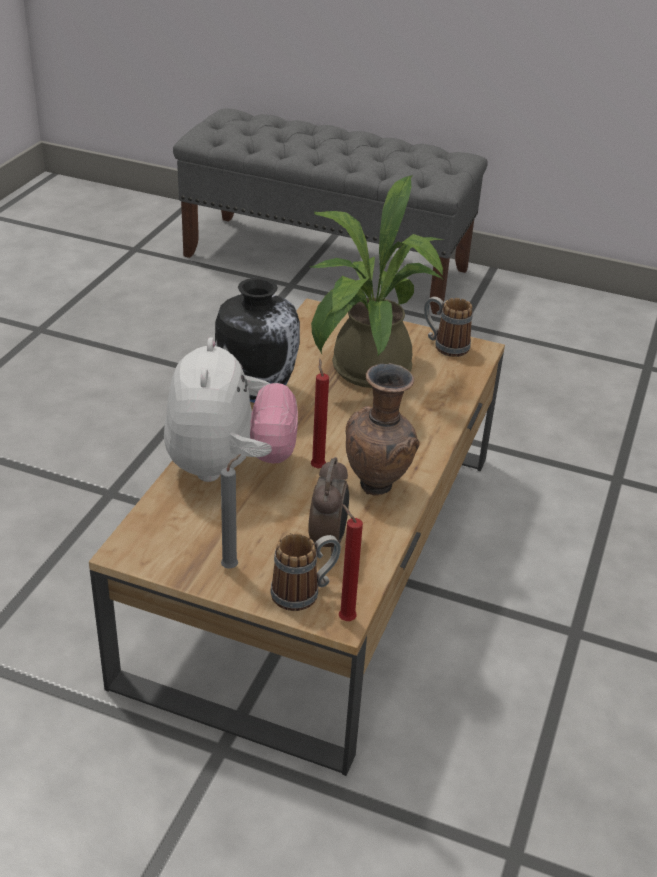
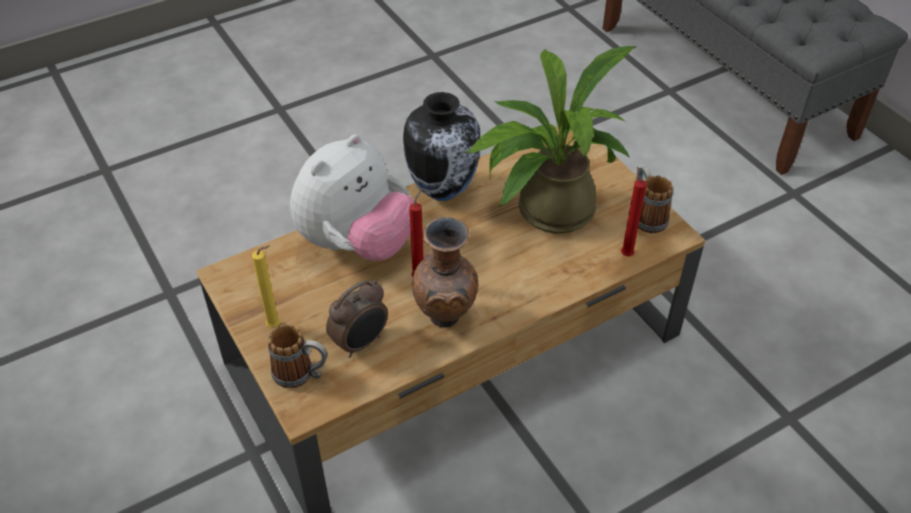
camera: 40 degrees right, 10 degrees up
grey candle [221,454,241,569] -> yellow candle [252,245,280,328]
red candle [339,504,363,621] -> red candle moved to [621,167,646,256]

